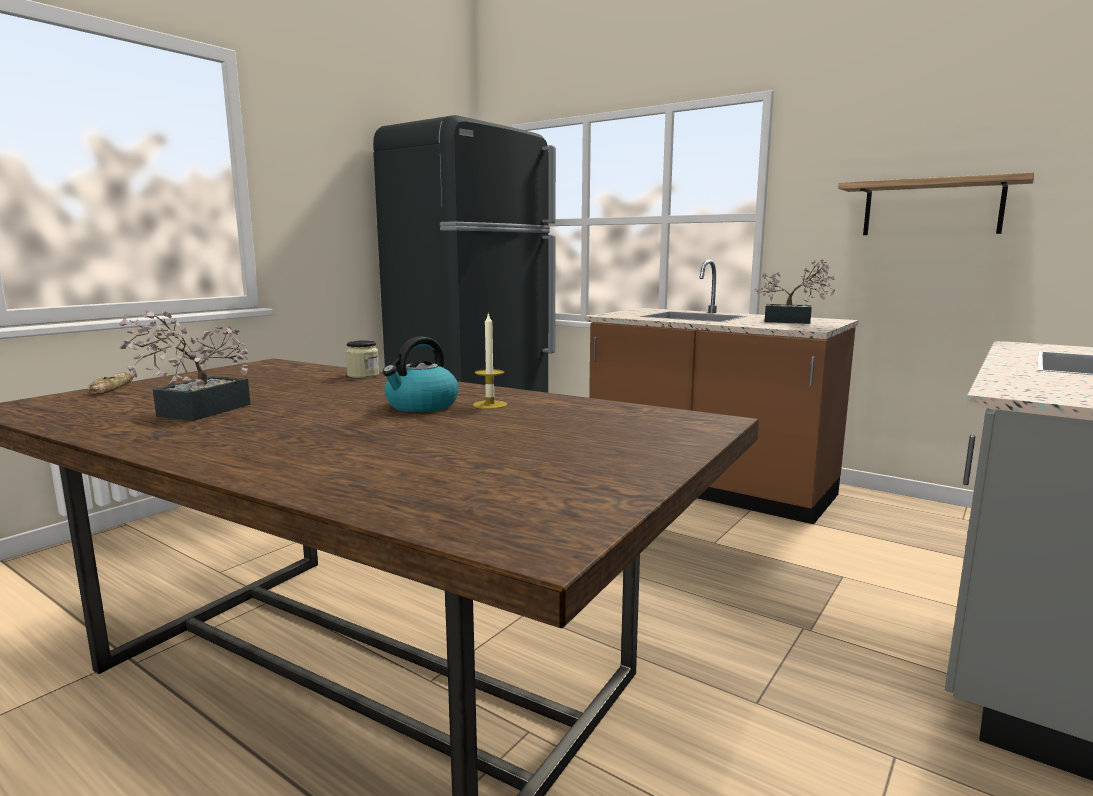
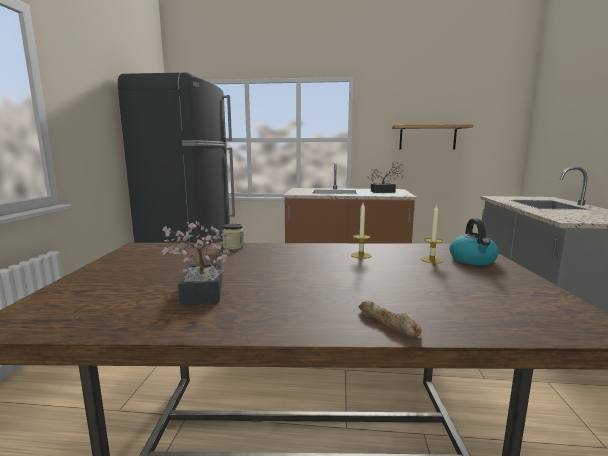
camera: 30 degrees left, 0 degrees up
bread [87,372,134,395] -> bread moved to [358,301,422,337]
kettle [383,337,459,412] -> kettle moved to [450,218,499,265]
none -> candle [421,204,443,264]

